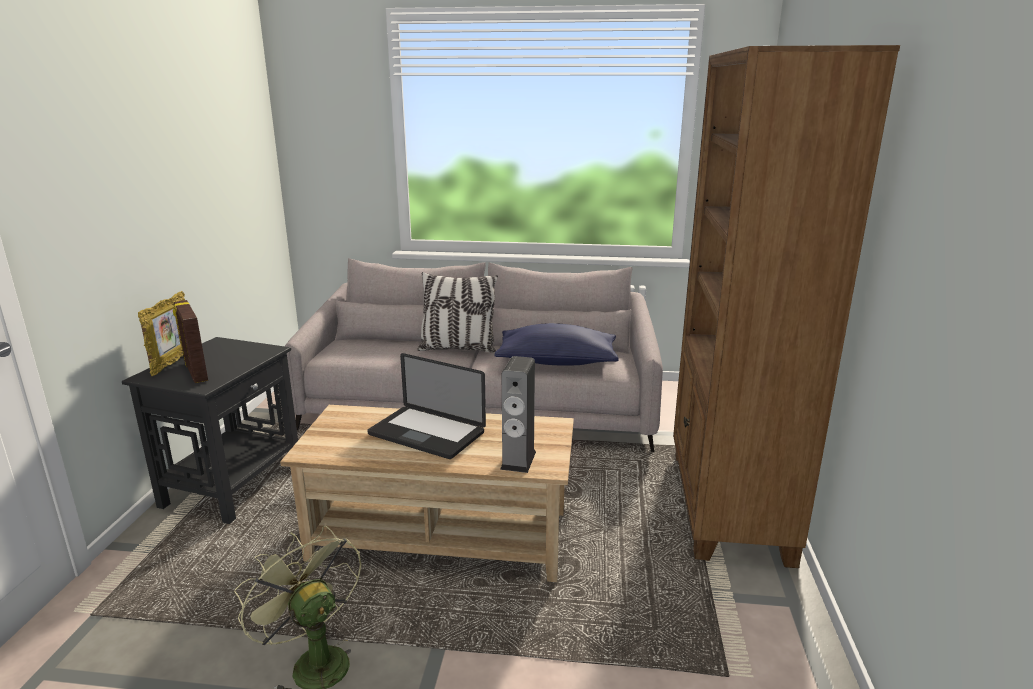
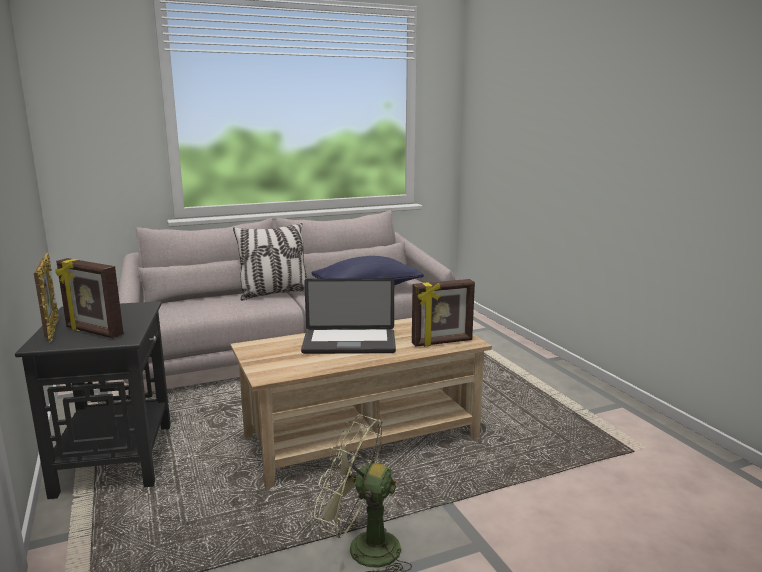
camera: 30 degrees left, 5 degrees down
speaker [500,356,536,473] -> picture frame [412,279,475,347]
brown bookcase [673,45,900,568] -> none

